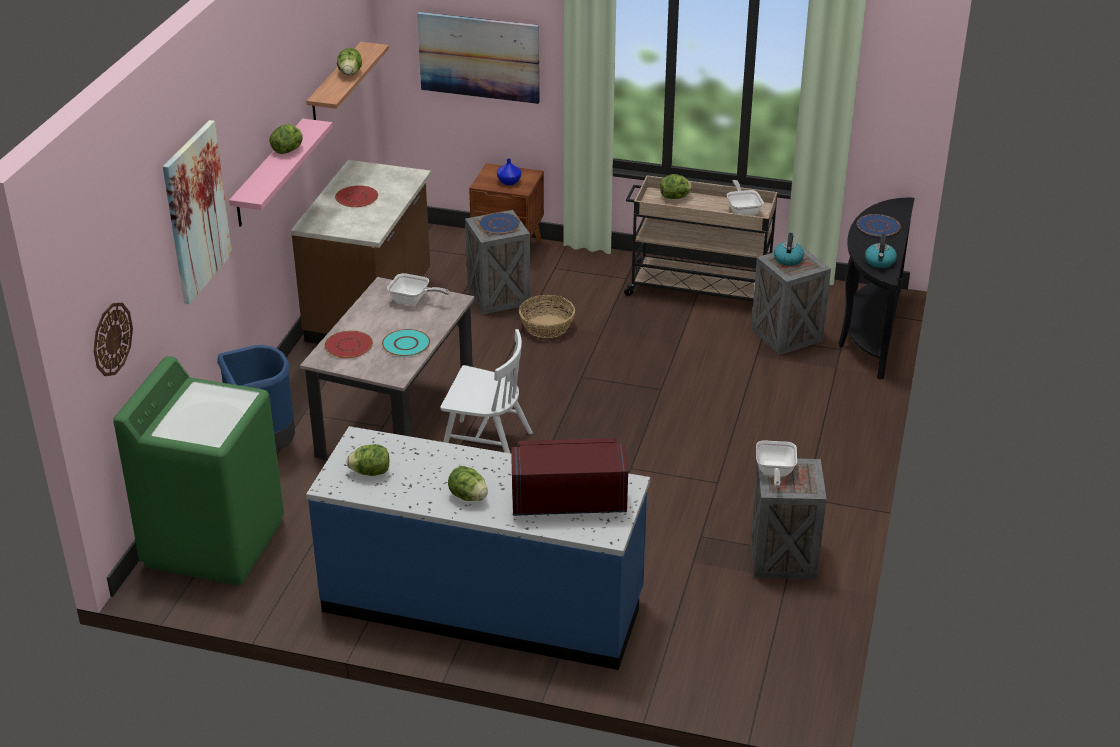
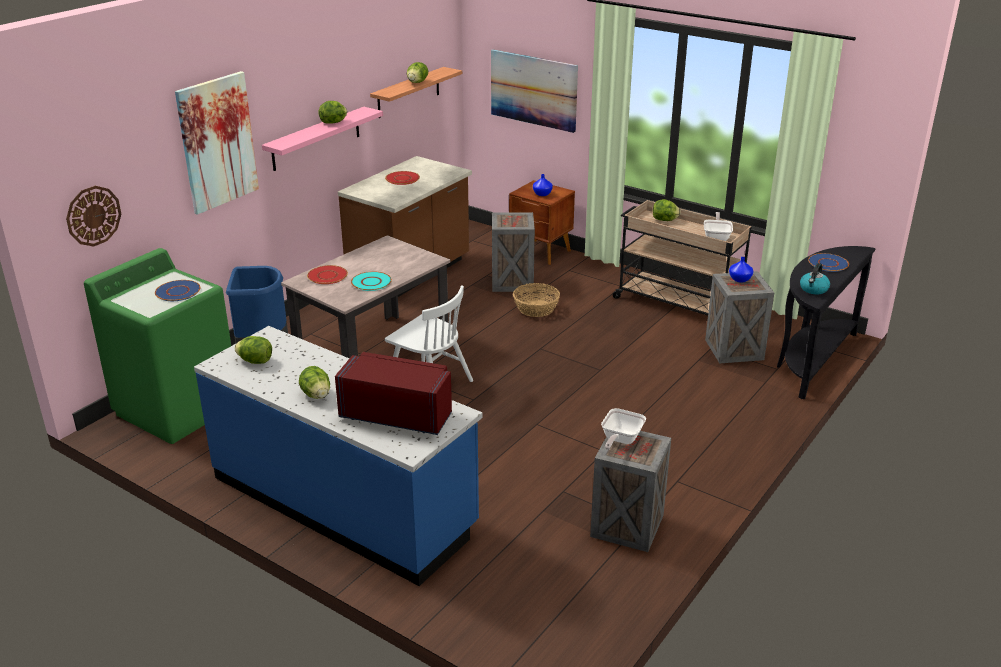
camera: 20 degrees right, 5 degrees down
frying pan [387,273,450,305] -> none
blue plate [478,212,520,234] -> blue plate moved to [155,280,201,301]
kettle [774,233,804,266] -> blue vase [729,257,753,283]

